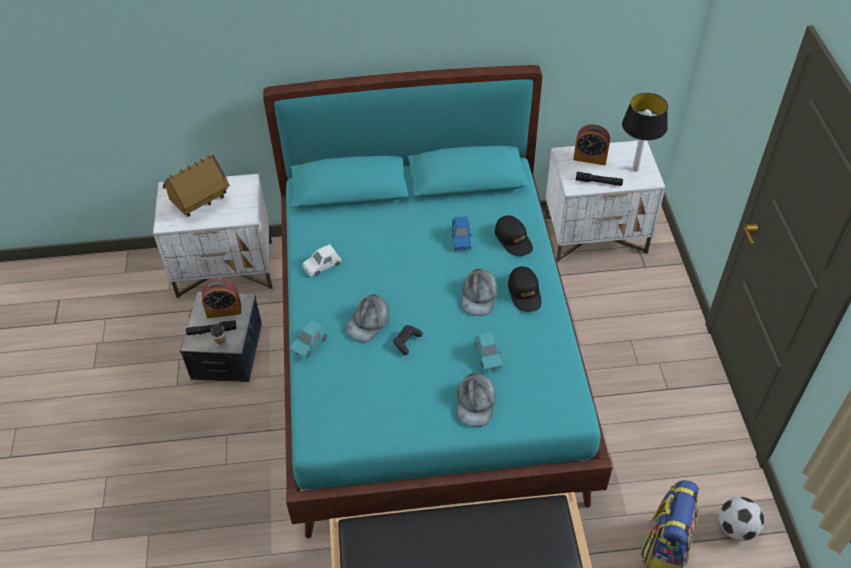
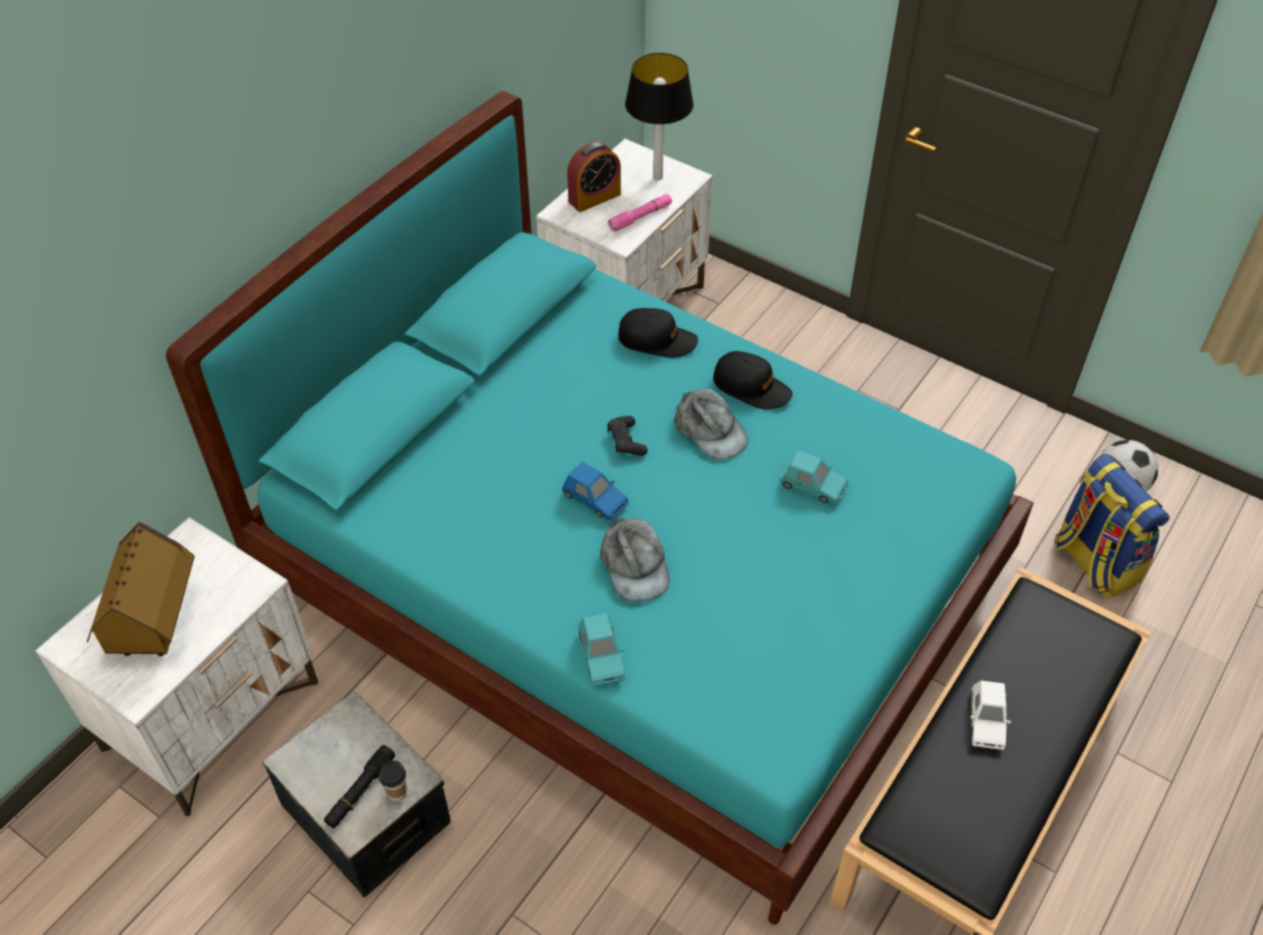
camera: 50 degrees left, 0 degrees up
alarm clock [202,279,241,318] -> none
white toy car [302,244,341,276] -> white toy car moved to [970,681,1011,750]
black game controller [393,325,423,355] -> black game controller moved to [607,416,648,456]
blue toy car [451,216,472,250] -> blue toy car moved to [562,462,629,521]
grey cap [456,372,496,427] -> none
black flashlight [576,172,623,186] -> pink flashlight [608,194,672,232]

